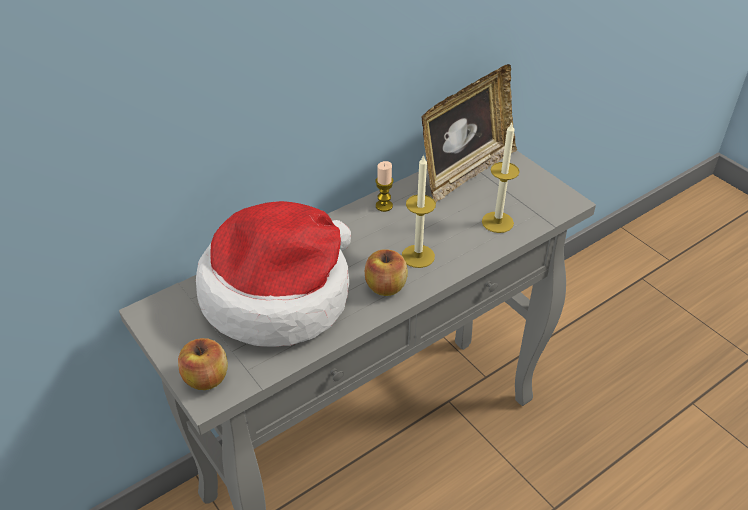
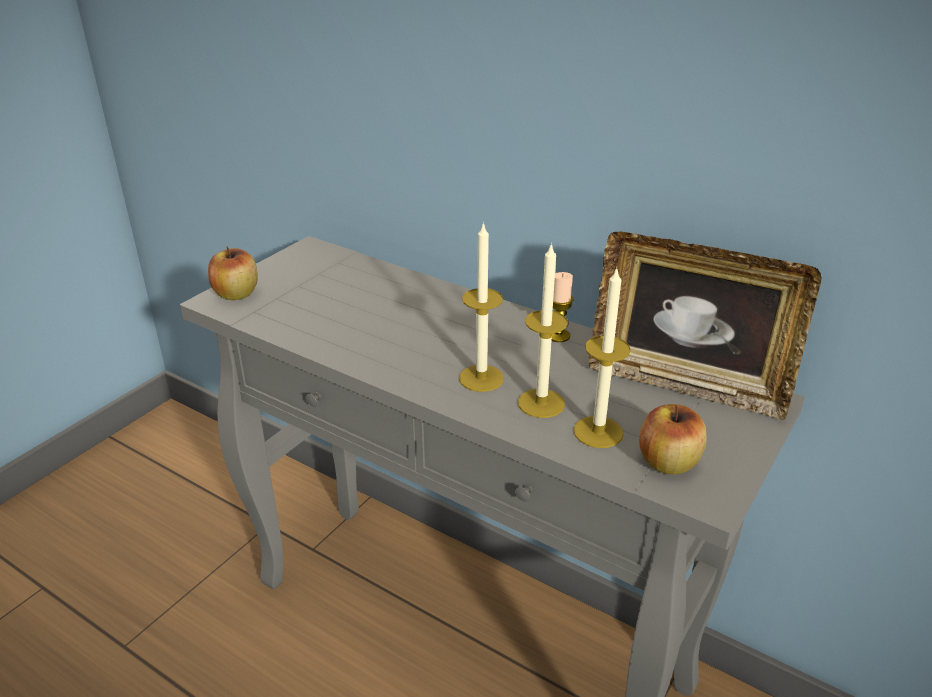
camera: 70 degrees right, 10 degrees down
hat [196,201,351,347] -> none
apple [365,249,408,296] -> apple moved to [639,404,707,474]
none -> candle [518,243,568,418]

